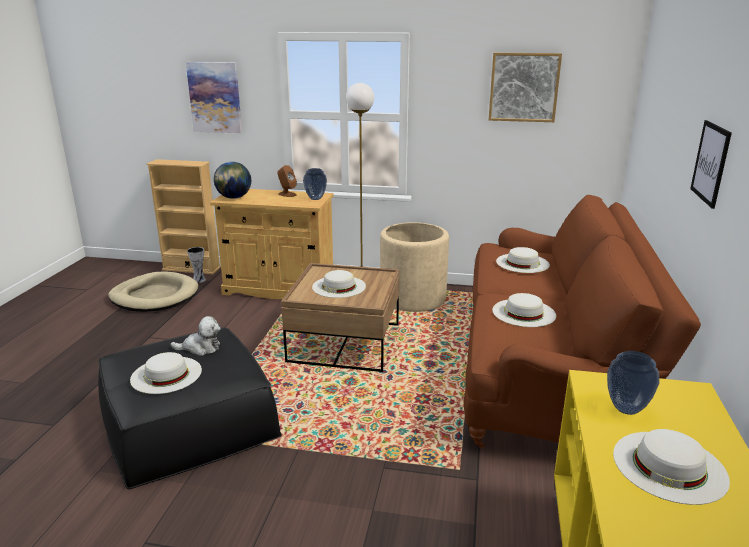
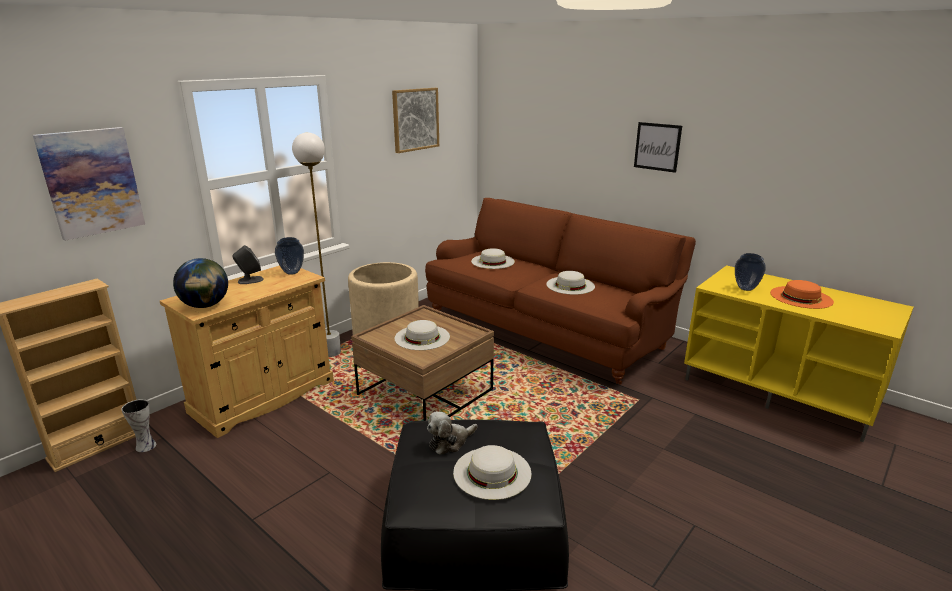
camera: 60 degrees left, 0 degrees up
beige dog bed [108,271,199,312] -> none
plush toy [171,316,221,356] -> plush toy turned 150 degrees counterclockwise [427,412,478,455]
brown speaker [277,165,297,197] -> grey speaker [232,245,264,284]
white hat [613,429,730,505] -> orange hat [770,280,834,309]

